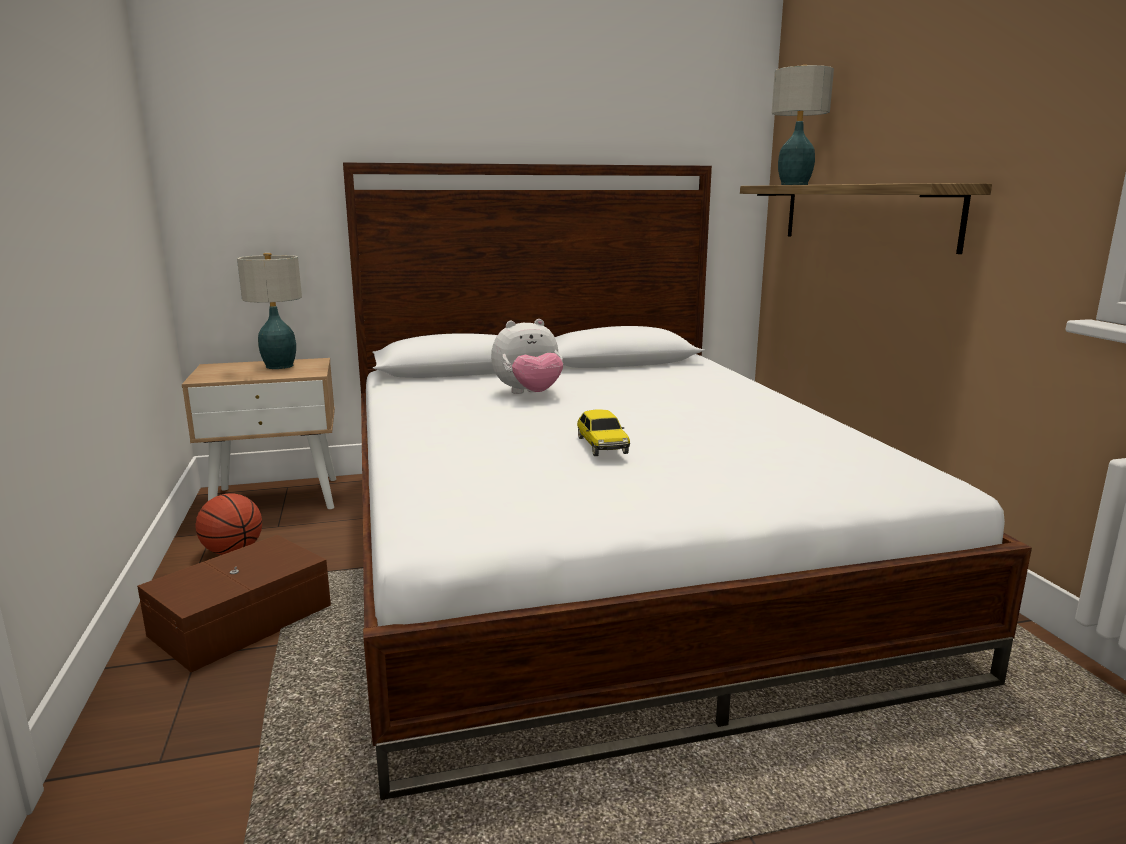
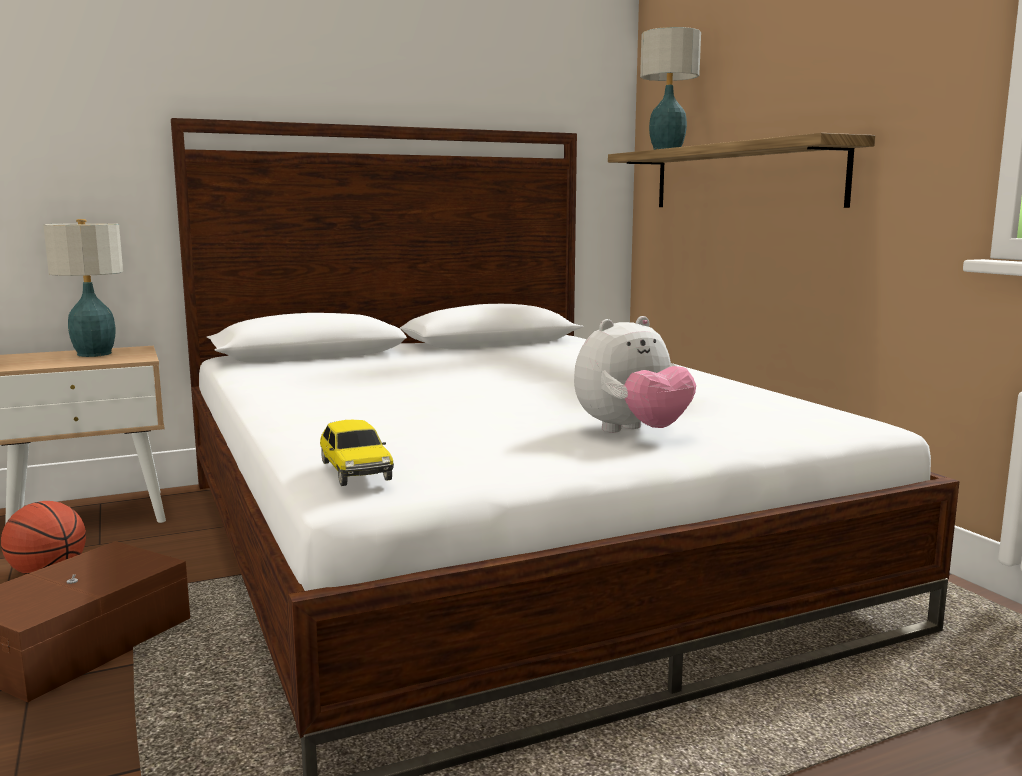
camera: 10 degrees left, 5 degrees down
plush toy [491,319,563,394] -> plush toy moved to [574,316,696,433]
toy car [577,409,630,456] -> toy car moved to [320,420,394,486]

